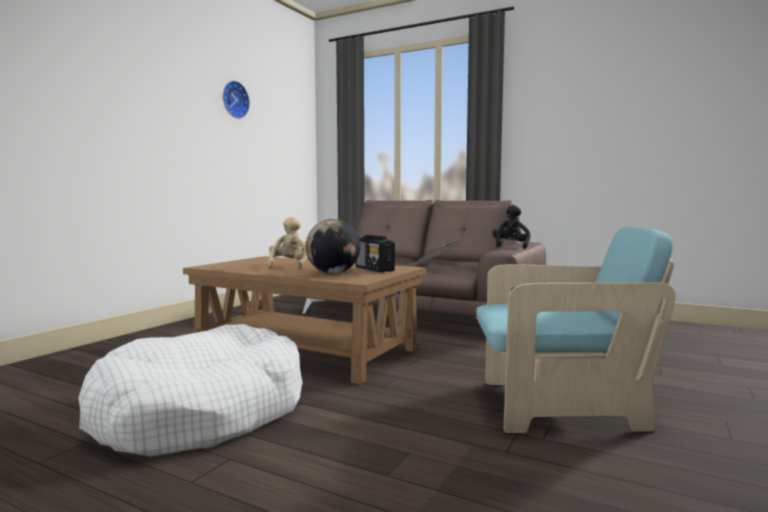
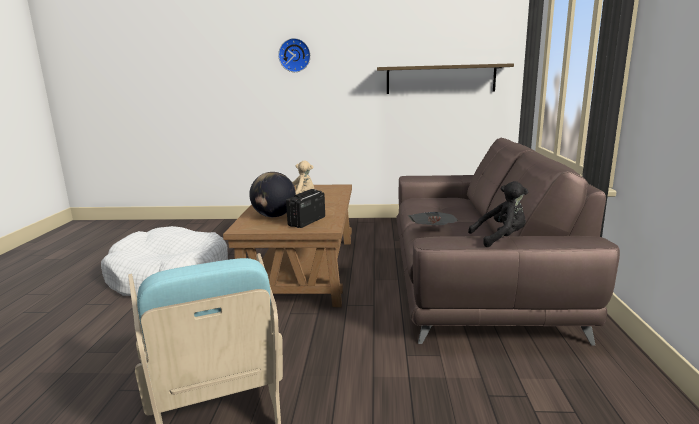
camera: 65 degrees right, 10 degrees up
wall clock [223,81,250,119] -> wall clock moved to [278,38,311,72]
none -> shelf [377,63,514,94]

